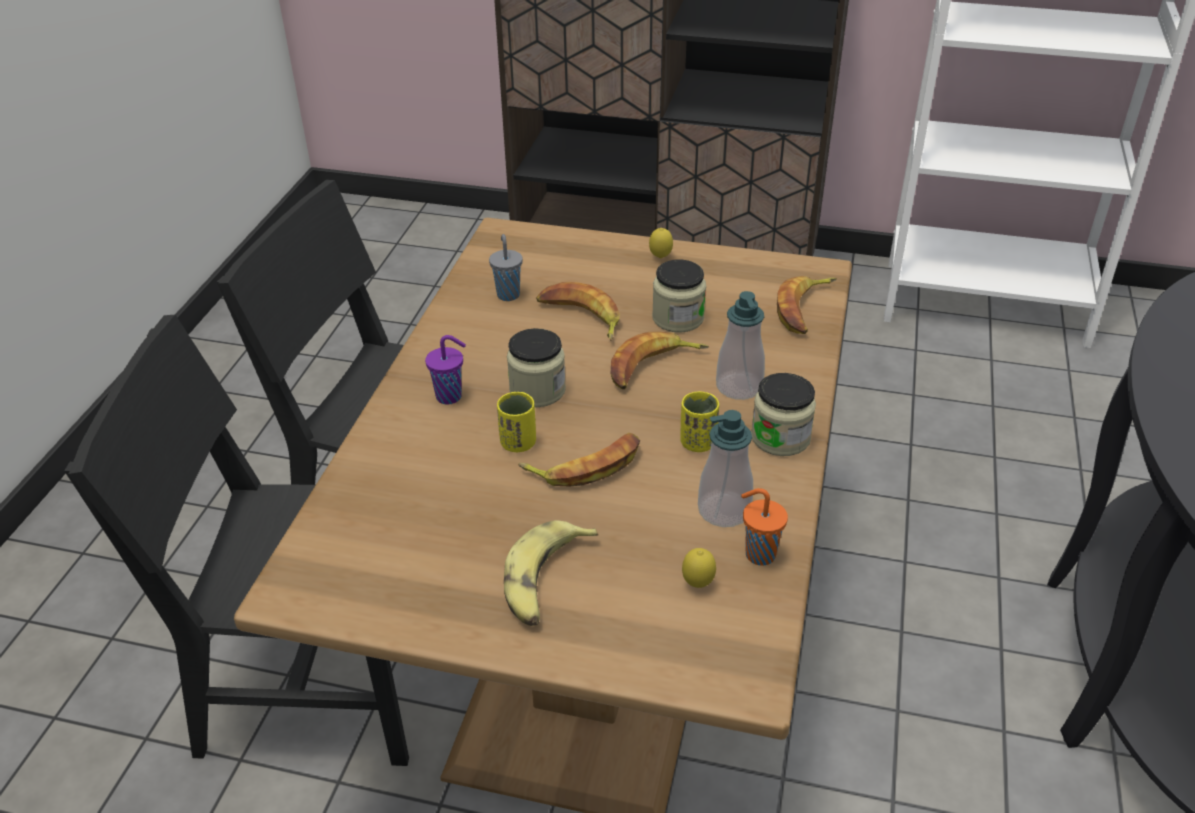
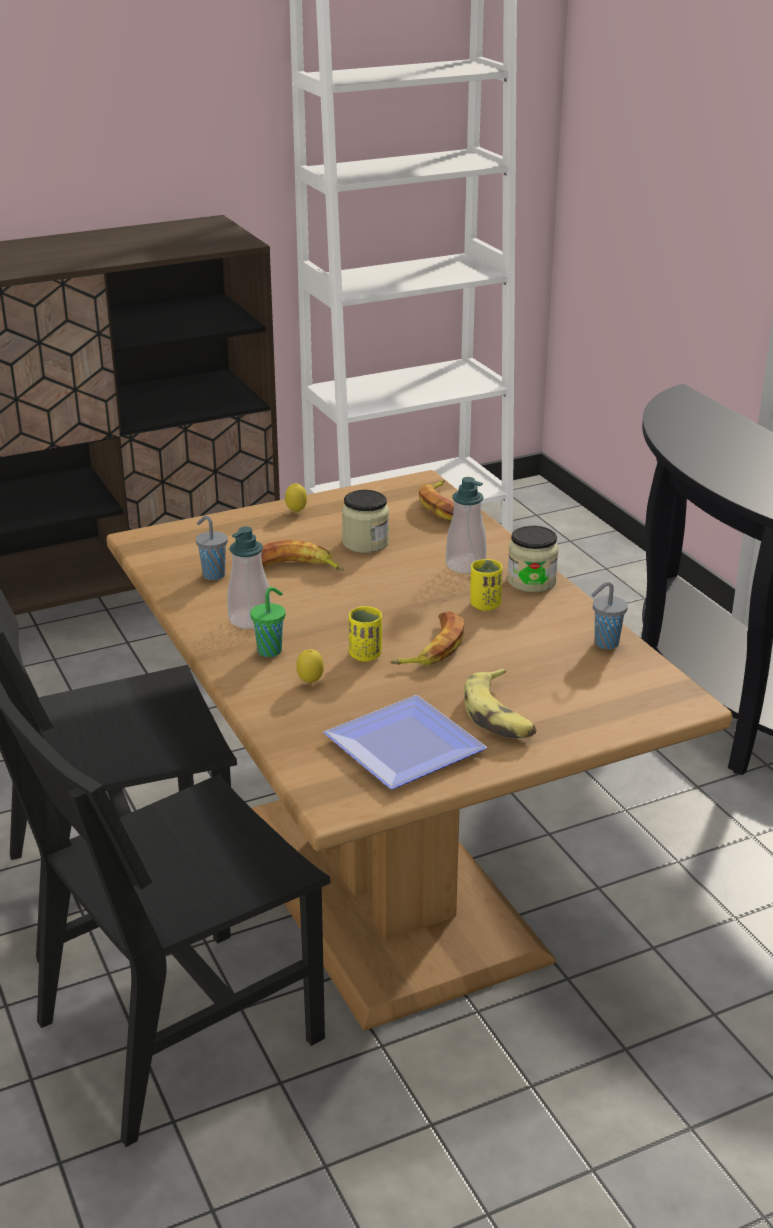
camera: 40 degrees left, 10 degrees down
purple cup [425,335,466,405] -> green cup [250,587,286,657]
jar [507,328,566,407] -> none
banana [611,332,709,389] -> none
lemon [682,548,716,588] -> lemon moved to [296,649,324,684]
soap dispenser [698,410,753,527] -> soap dispenser moved to [227,526,271,629]
orange cup [741,488,788,566] -> grey cup [591,582,628,649]
none -> plate [323,695,487,789]

